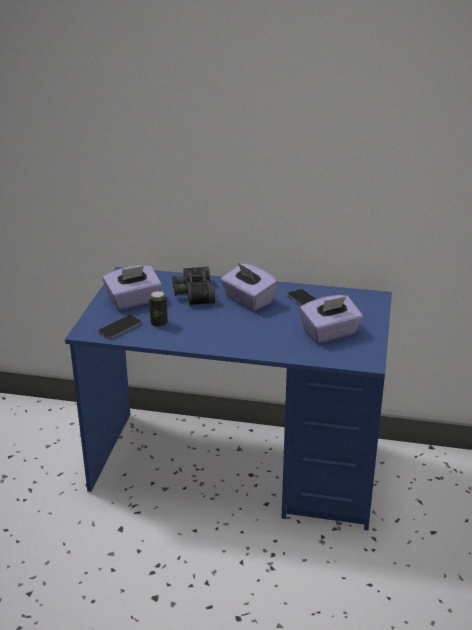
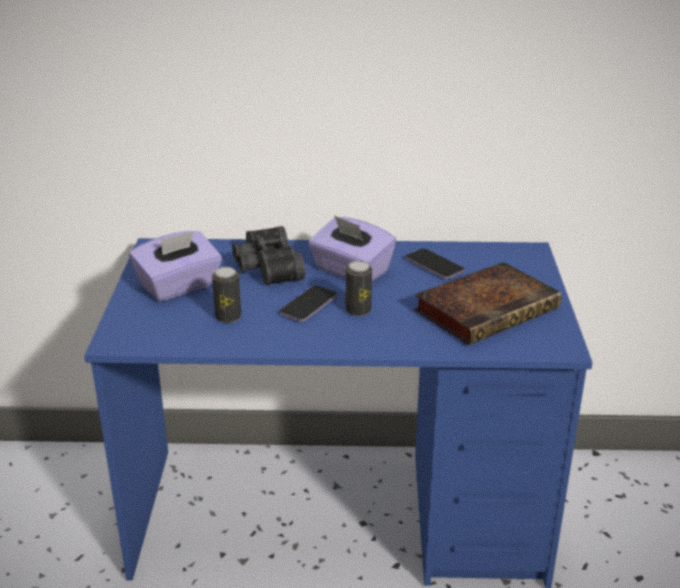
camera: 10 degrees left, 0 degrees up
phone [98,315,142,339] -> phone moved to [279,285,337,322]
purple tissue box [300,295,363,343] -> book [414,262,561,345]
none -> can [346,261,372,316]

